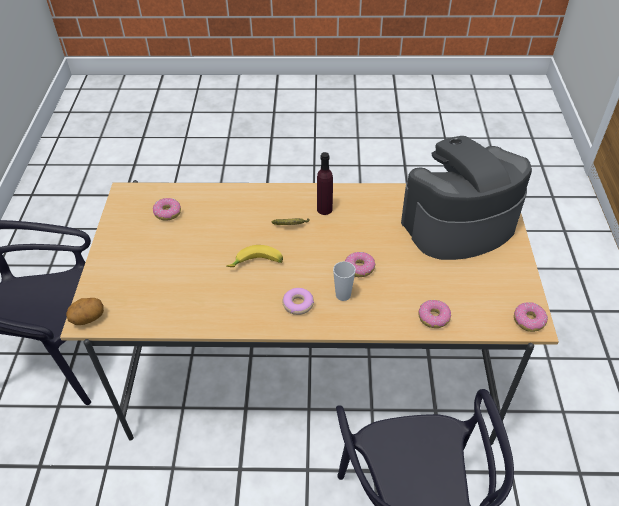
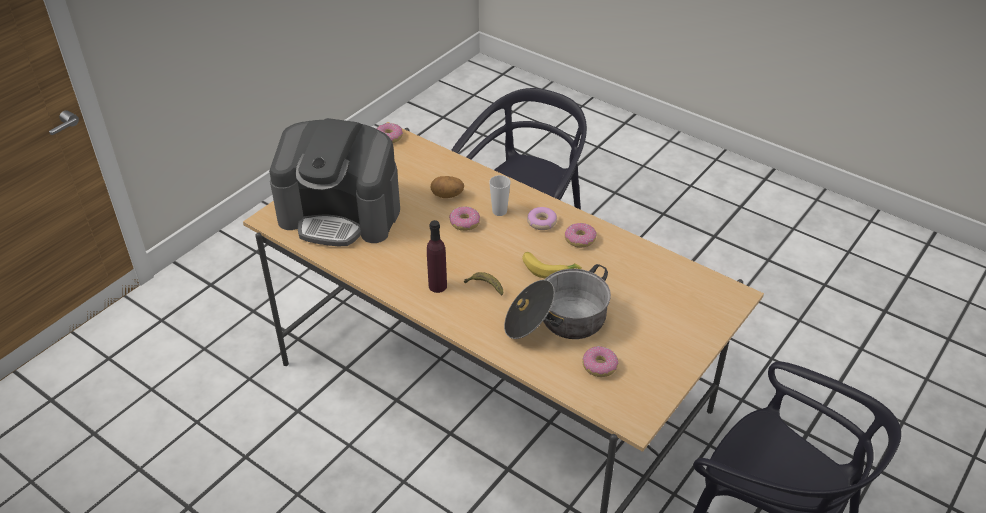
camera: 145 degrees left, 5 degrees down
potato [66,298,104,325] -> potato moved to [431,176,464,198]
donut [419,300,451,328] -> donut moved to [565,223,597,248]
none -> cooking pot [504,264,611,339]

